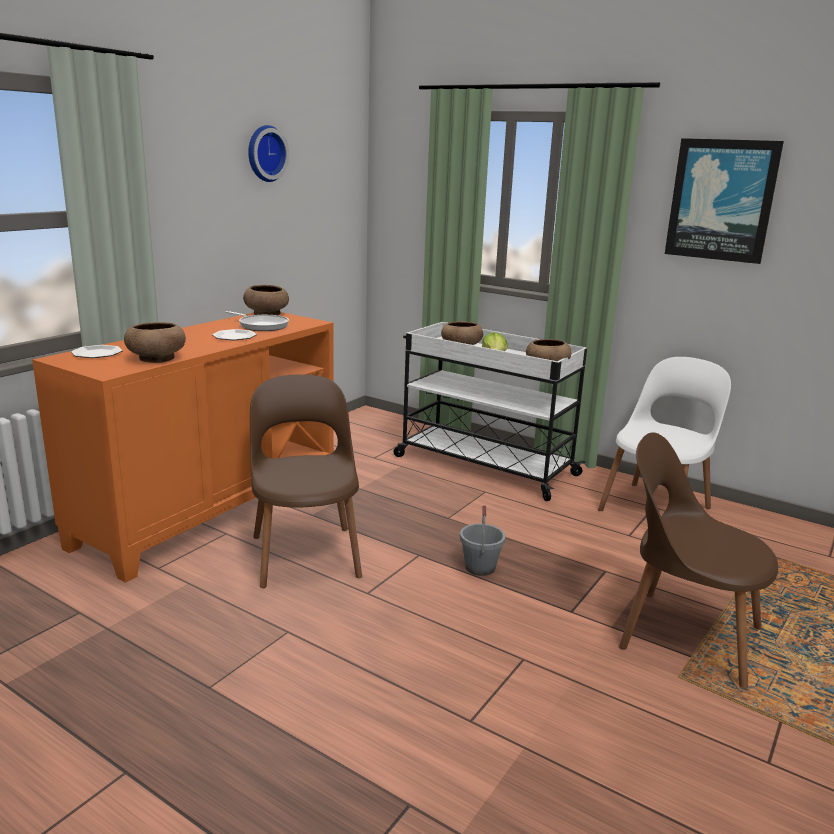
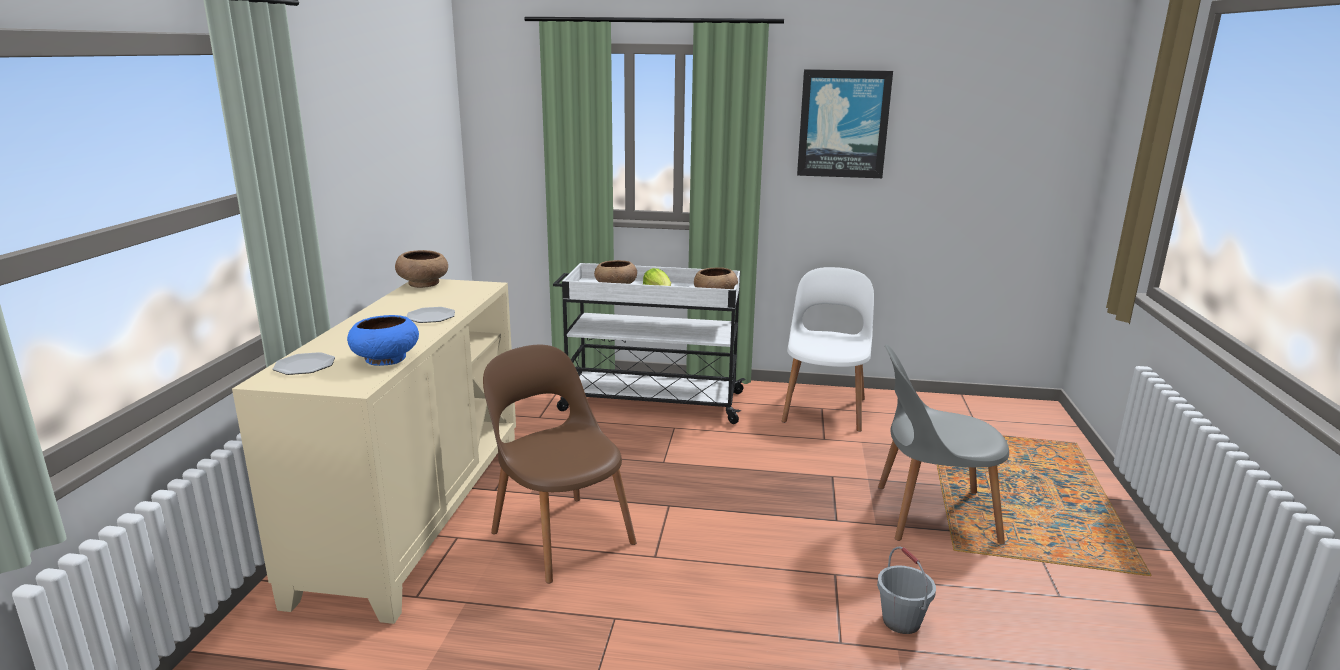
camera: 25 degrees left, 0 degrees up
orange cabinet [32,312,334,583] -> beige cabinet [232,279,516,624]
brown bowl [124,322,186,363] -> blue bowl [347,315,419,366]
frying pan [226,311,289,331] -> none
wall clock [248,125,289,182] -> none
grey bucket [460,505,506,576] -> grey bucket moved to [877,546,936,634]
brown chair [619,432,778,689] -> grey chair [878,344,1009,544]

